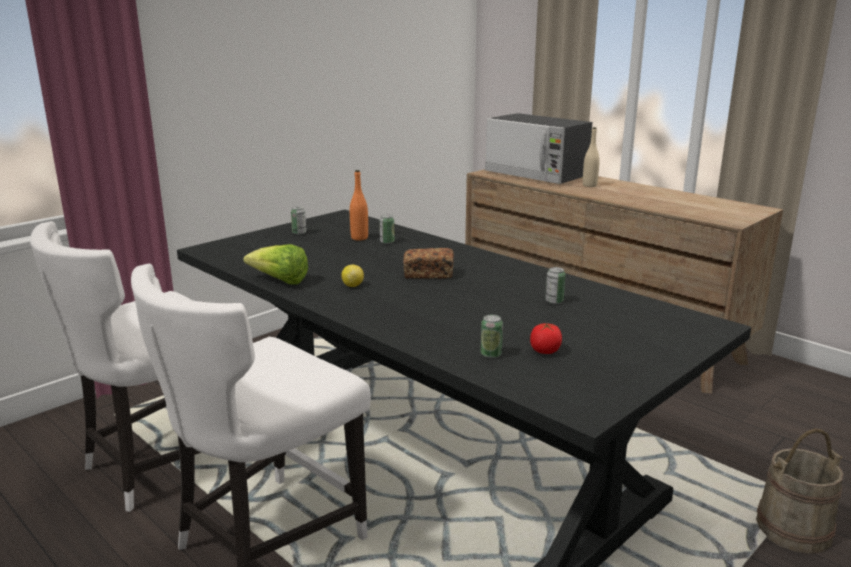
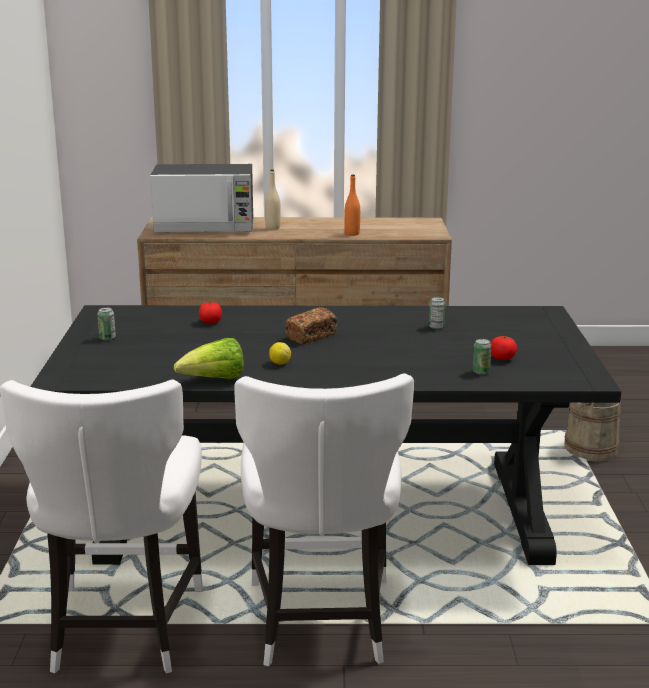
camera: 45 degrees left, 0 degrees up
orange bottle [350,170,368,241] -> orange bottle moved to [344,175,360,236]
can [380,214,395,244] -> tomato [199,302,222,324]

